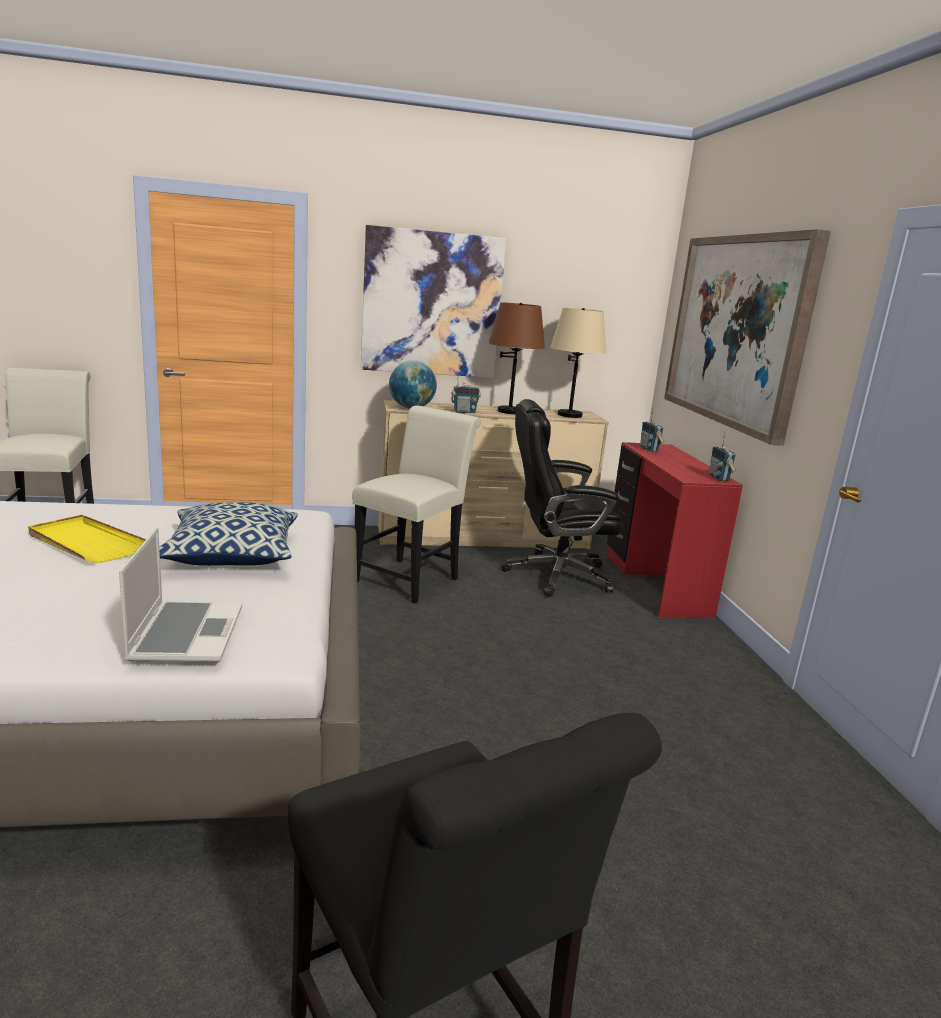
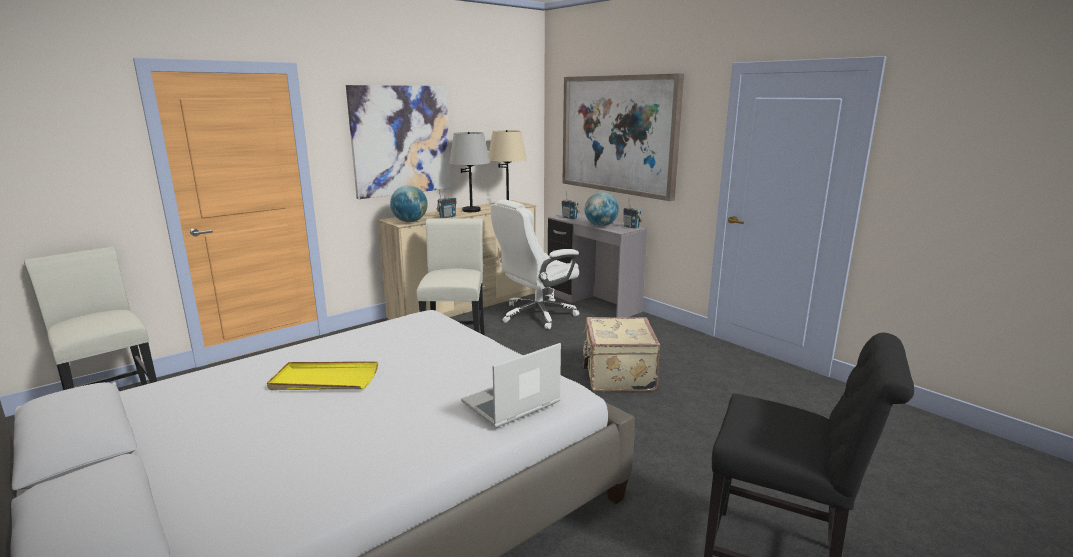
camera: 30 degrees left, 0 degrees up
laptop [119,528,242,662] -> laptop turned 90 degrees counterclockwise [461,343,561,428]
pillow [159,502,298,566] -> none
brown table lamp [489,302,545,414] -> grey table lamp [449,132,490,212]
black office chair [501,399,622,597] -> white office chair [491,199,579,329]
red desk [607,442,743,618] -> grey desk [548,213,647,317]
none -> beige suitcase [583,317,660,392]
none -> globe [585,192,619,226]

